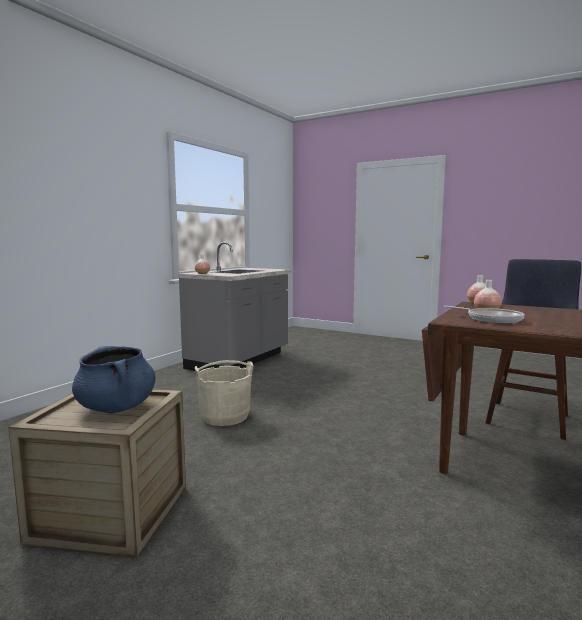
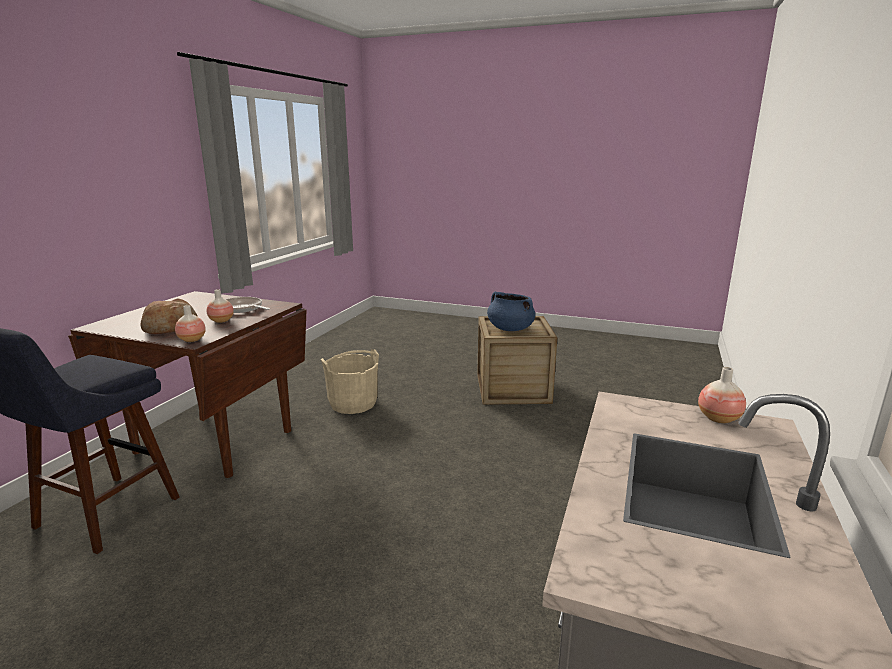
camera: 170 degrees right, 10 degrees up
beige bucket [195,360,253,426] -> beige bucket moved to [321,349,379,414]
none -> bread [140,298,198,334]

